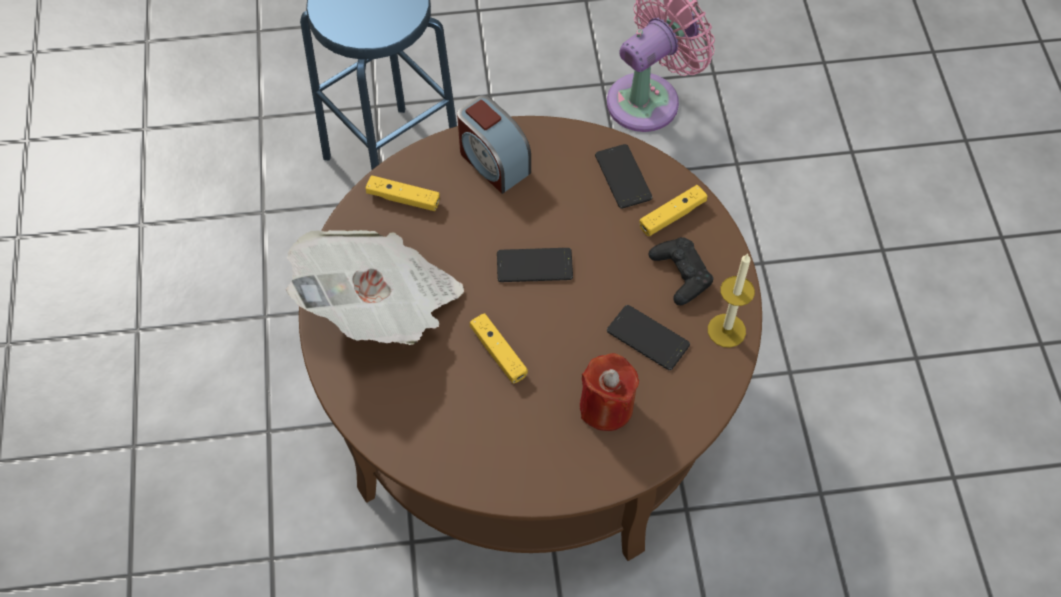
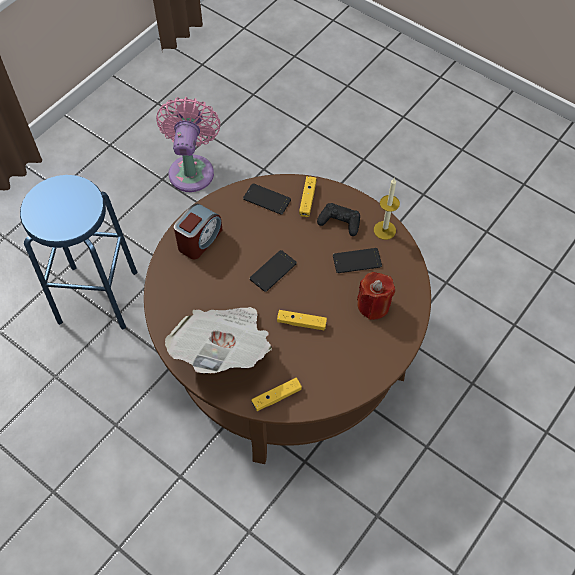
camera: 45 degrees left, 0 degrees up
yellow game controller [366,175,440,211] -> yellow game controller moved to [251,378,302,411]
alarm clock [457,95,531,194] -> alarm clock turned 60 degrees counterclockwise [174,204,223,259]

